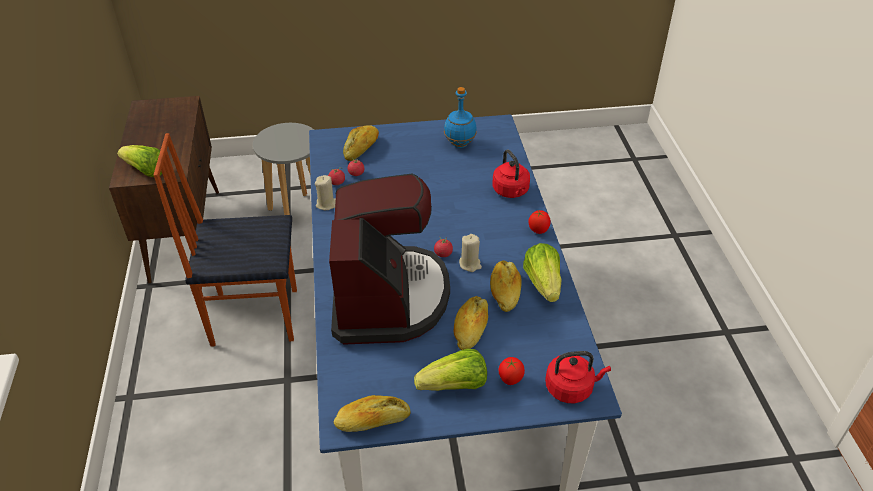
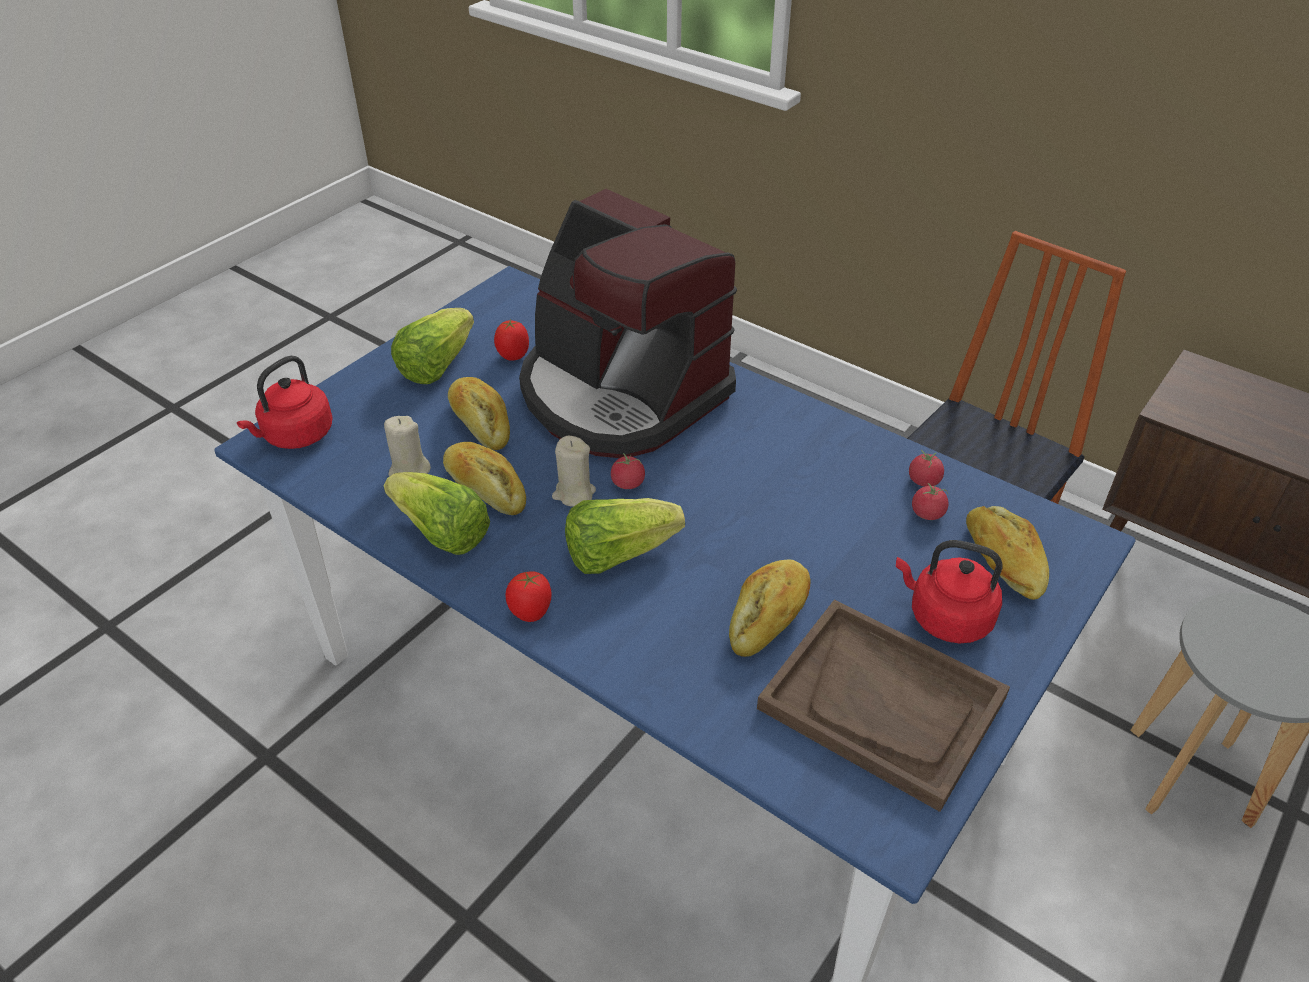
camera: 135 degrees right, 0 degrees up
lettuce [117,145,162,177] -> lettuce moved to [565,498,685,574]
beige candle [315,175,336,210] -> beige candle moved to [384,416,431,476]
bread [333,395,411,432] -> bread moved to [729,560,810,657]
blue bottle [444,87,477,148] -> brown tray [757,600,1010,812]
red kettle [492,149,530,198] -> red kettle moved to [896,540,1003,644]
tomato [499,357,525,385] -> tomato moved to [494,319,529,361]

